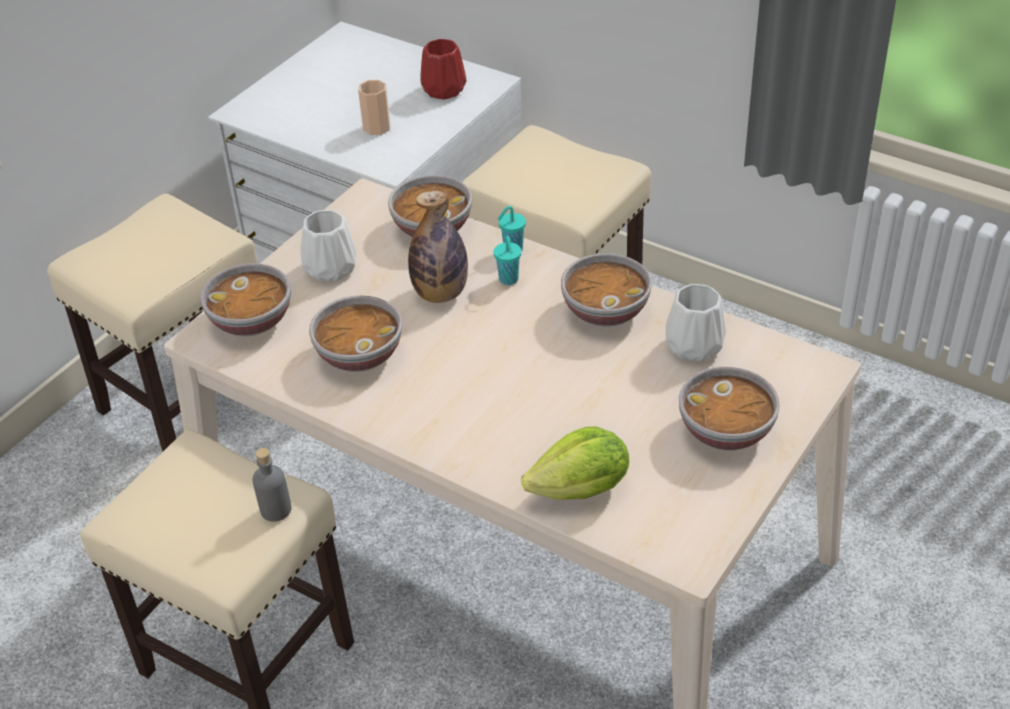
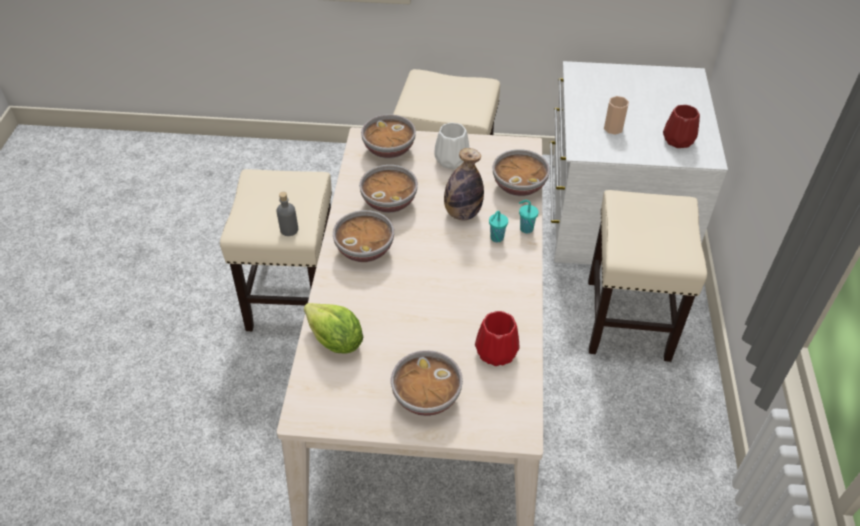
camera: 60 degrees right, 5 degrees up
bowl [561,253,652,327] -> bowl moved to [333,210,394,262]
white vase [666,284,726,361] -> red vase [475,311,519,366]

